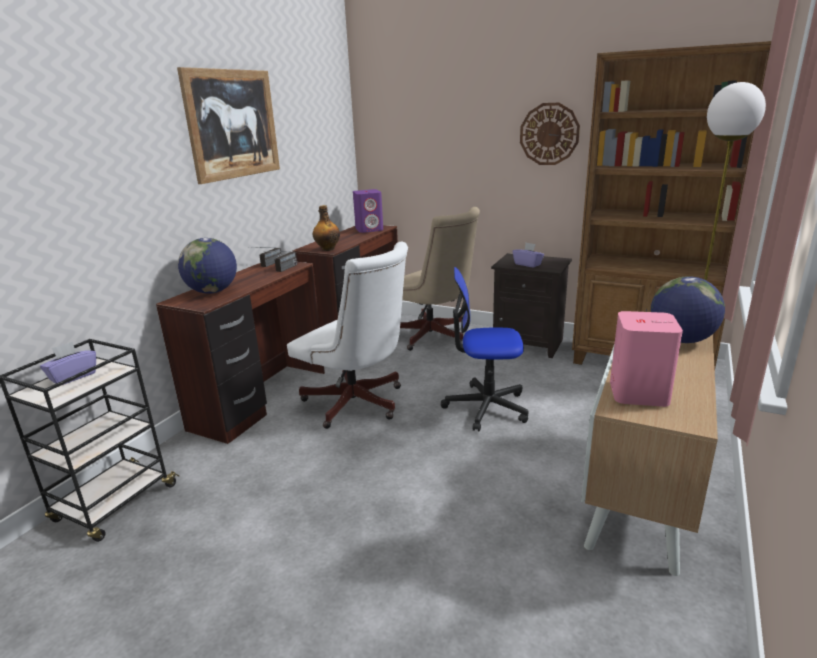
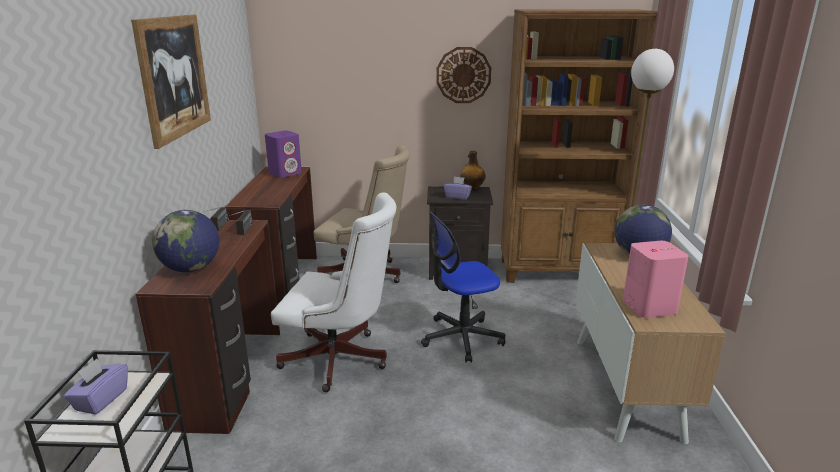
camera: 25 degrees left, 0 degrees up
bottle [313,205,340,251] -> bottle moved to [461,150,486,191]

